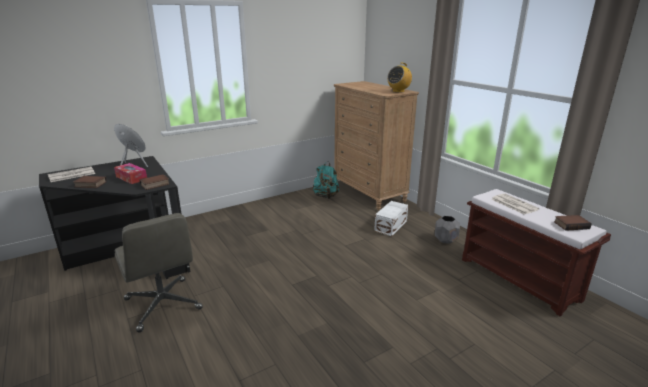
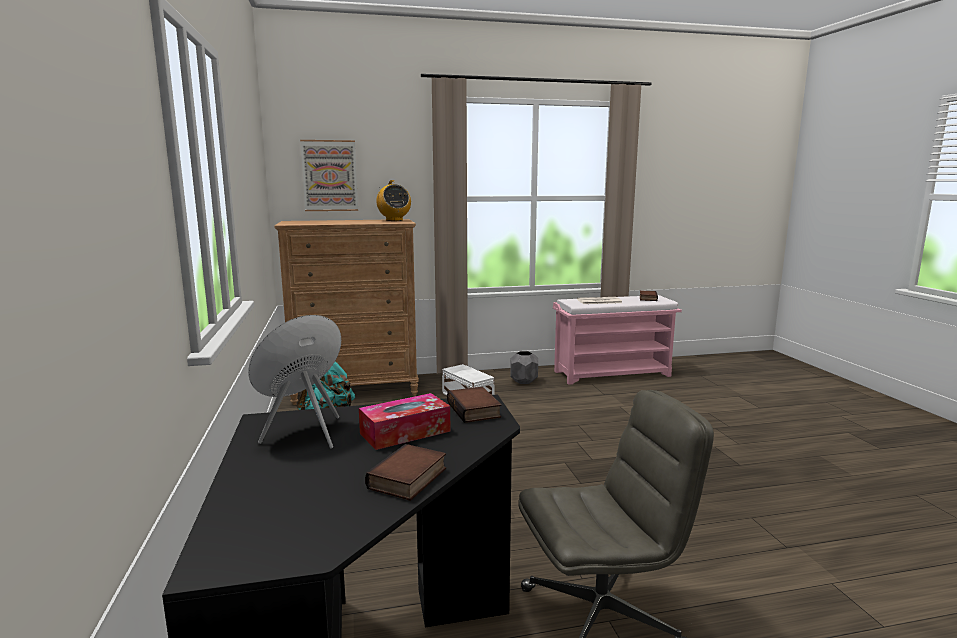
camera: 70 degrees left, 10 degrees down
newspaper [48,167,95,182] -> none
brown bench [462,189,611,317] -> pink bench [553,295,682,385]
none -> picture [300,140,358,211]

